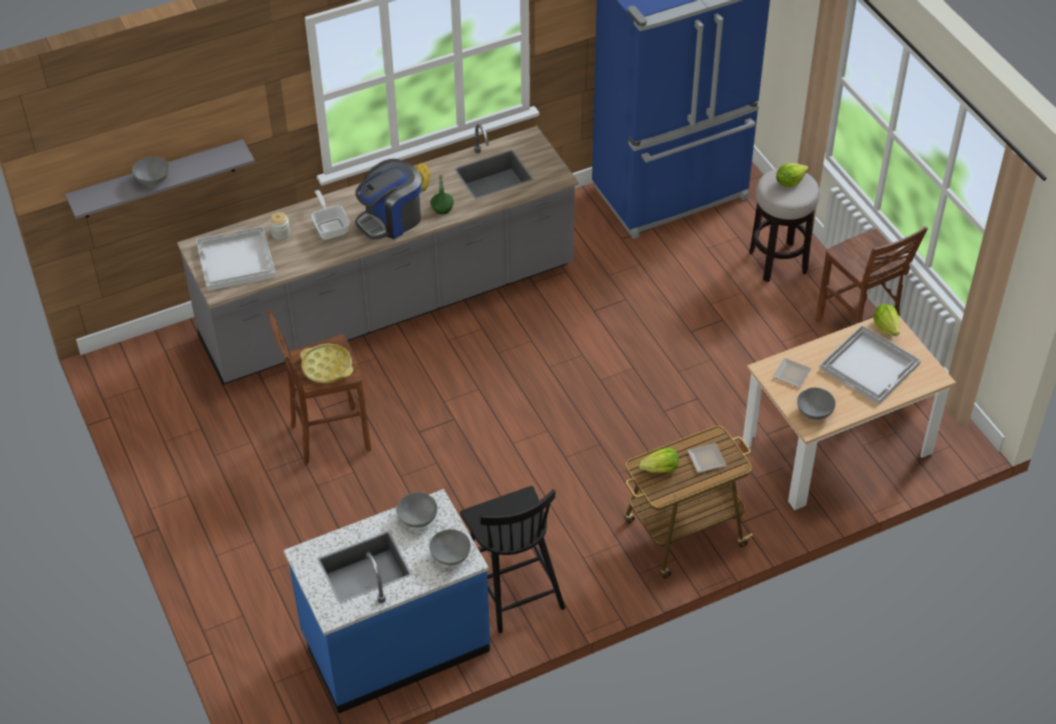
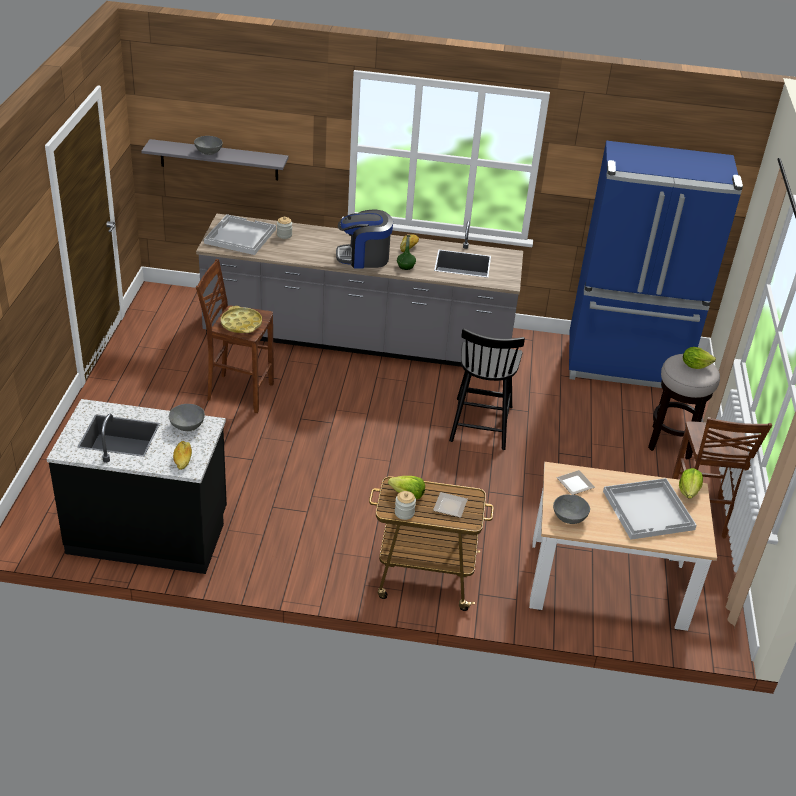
camera: 30 degrees right, 10 degrees down
blue counter [284,489,490,714] -> black counter [47,399,227,574]
frying pan [311,190,350,239] -> none
grey bowl [429,529,471,566] -> bread [173,441,192,470]
black chair [460,486,565,633] -> black chair moved to [449,328,525,450]
none -> jar [395,491,416,520]

